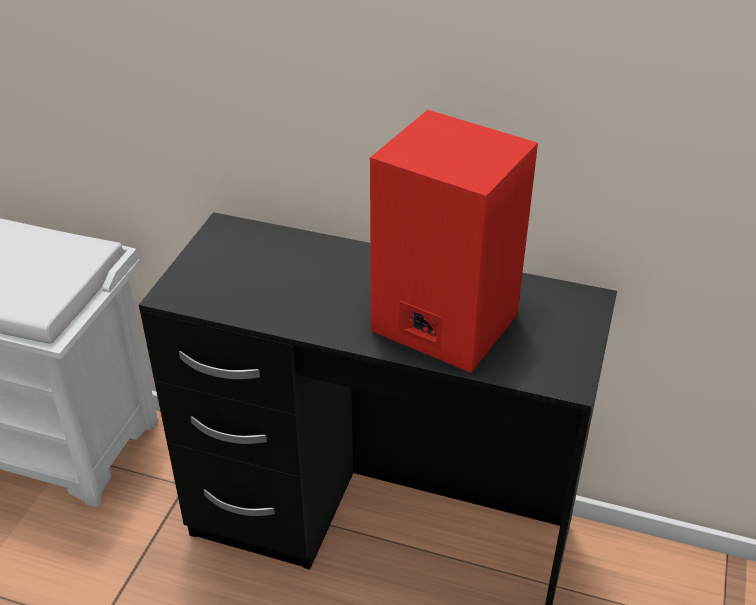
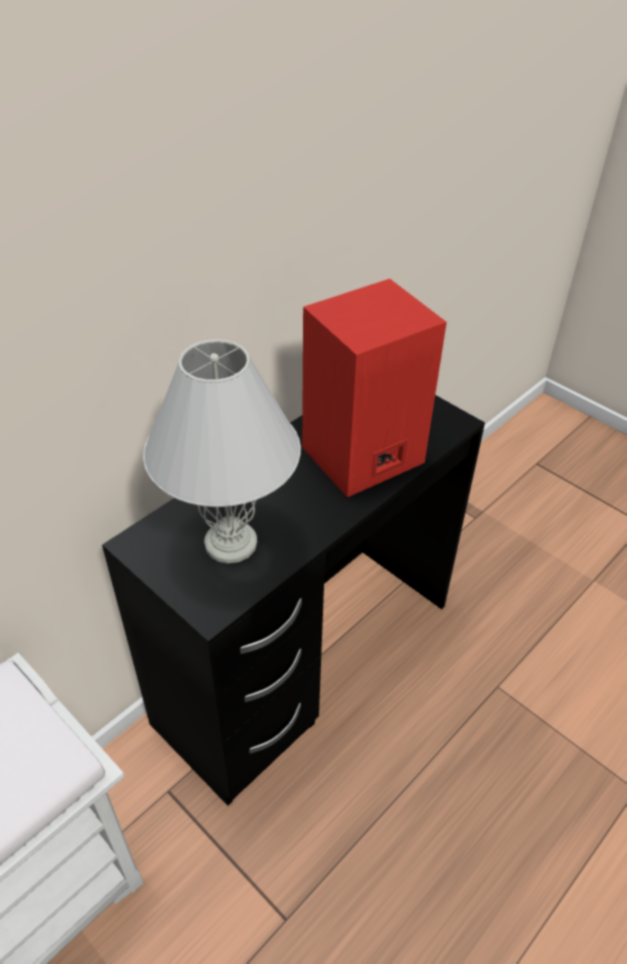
camera: 65 degrees left, 5 degrees up
none -> white table lamp [143,339,301,563]

